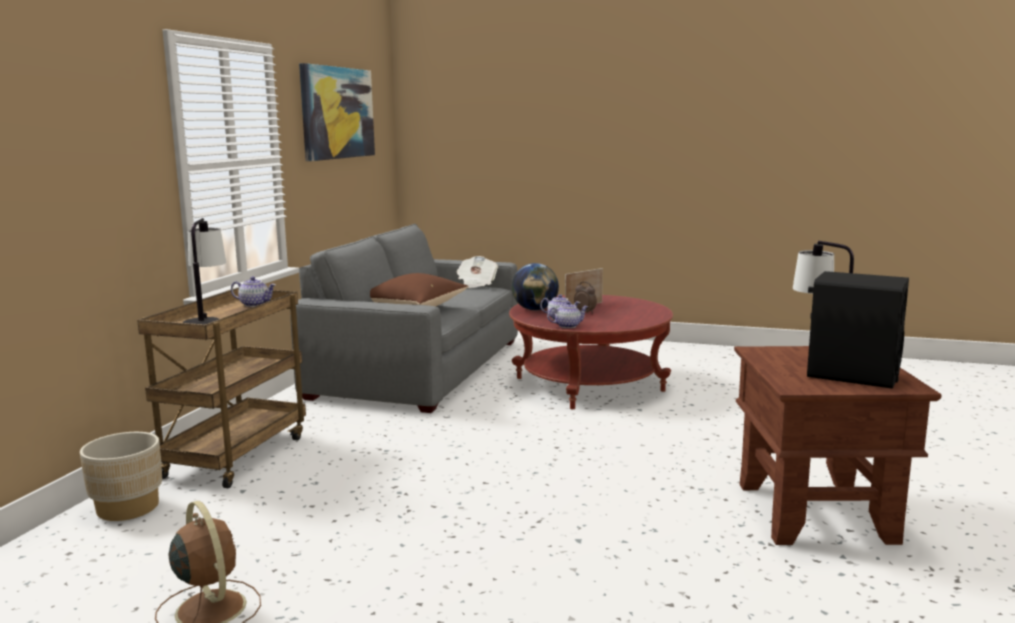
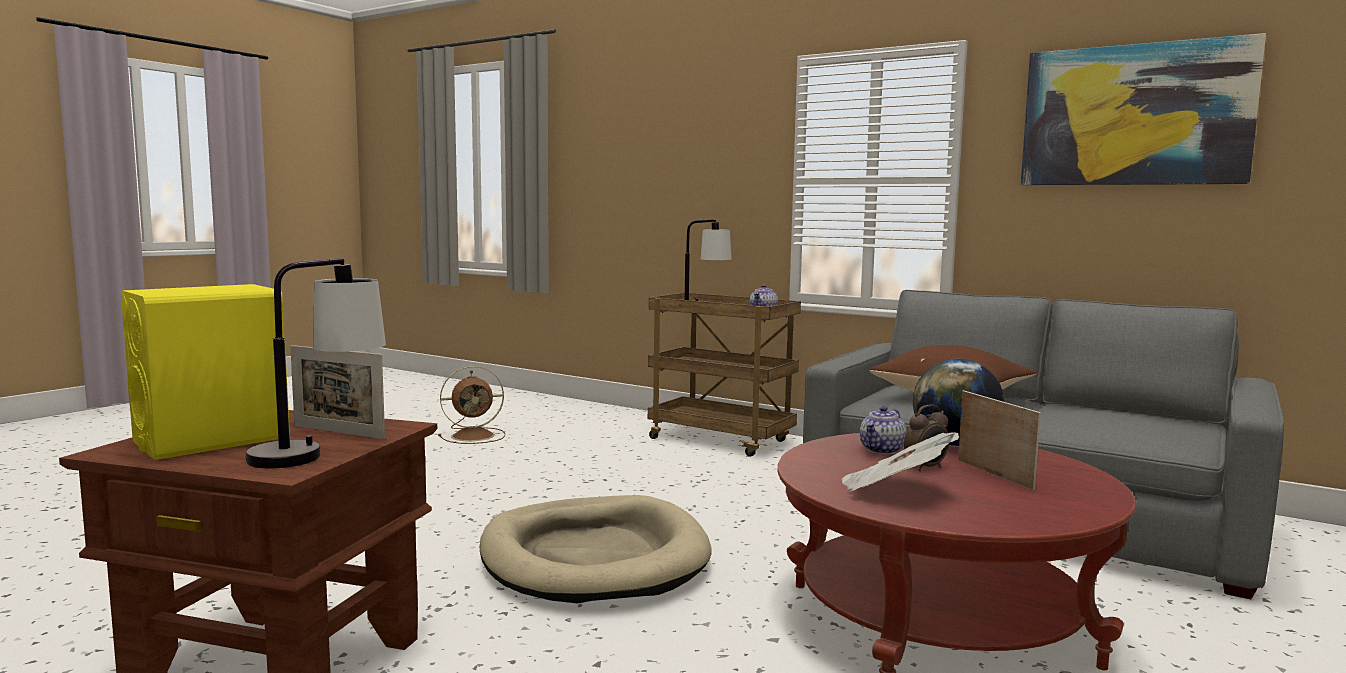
camera: 105 degrees right, 5 degrees down
beige planter [80,432,162,521] -> none
newspaper [456,256,498,288] -> newspaper moved to [842,432,959,492]
teapot [547,301,588,328] -> none
black speaker [807,271,909,389] -> yellow speaker [121,284,290,460]
none -> picture frame [290,345,385,439]
none -> beige dog bed [480,495,712,603]

